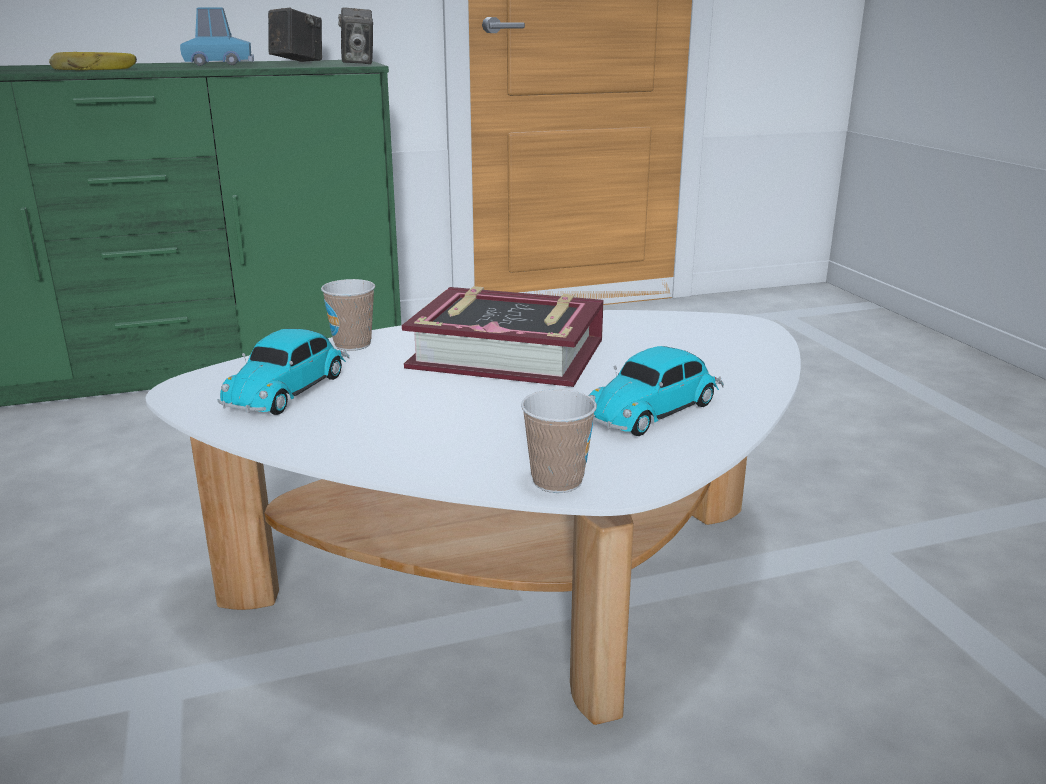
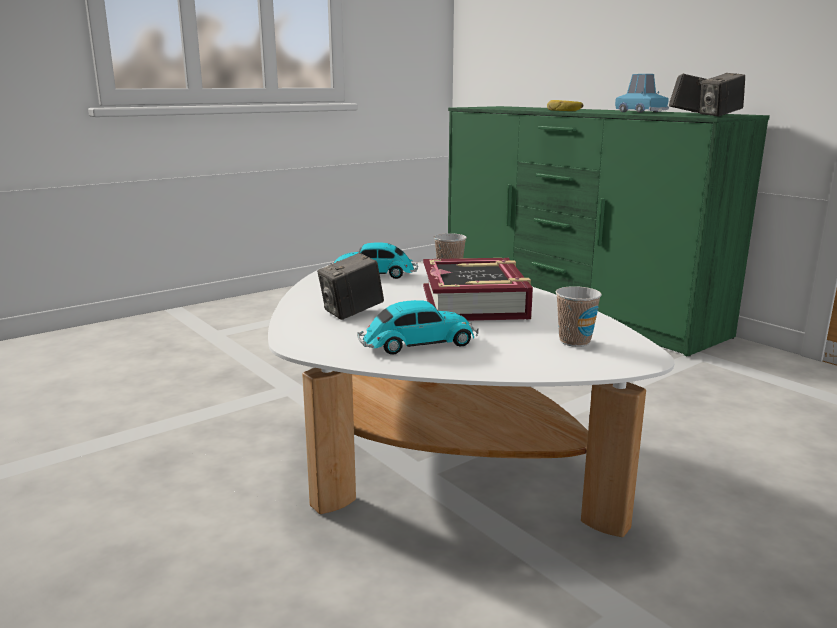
camera: 70 degrees right, 5 degrees down
cup [521,389,597,493] -> cup moved to [556,286,602,347]
toy car [589,346,724,436] -> toy car turned 135 degrees clockwise [358,300,479,355]
none -> camera [317,253,384,320]

